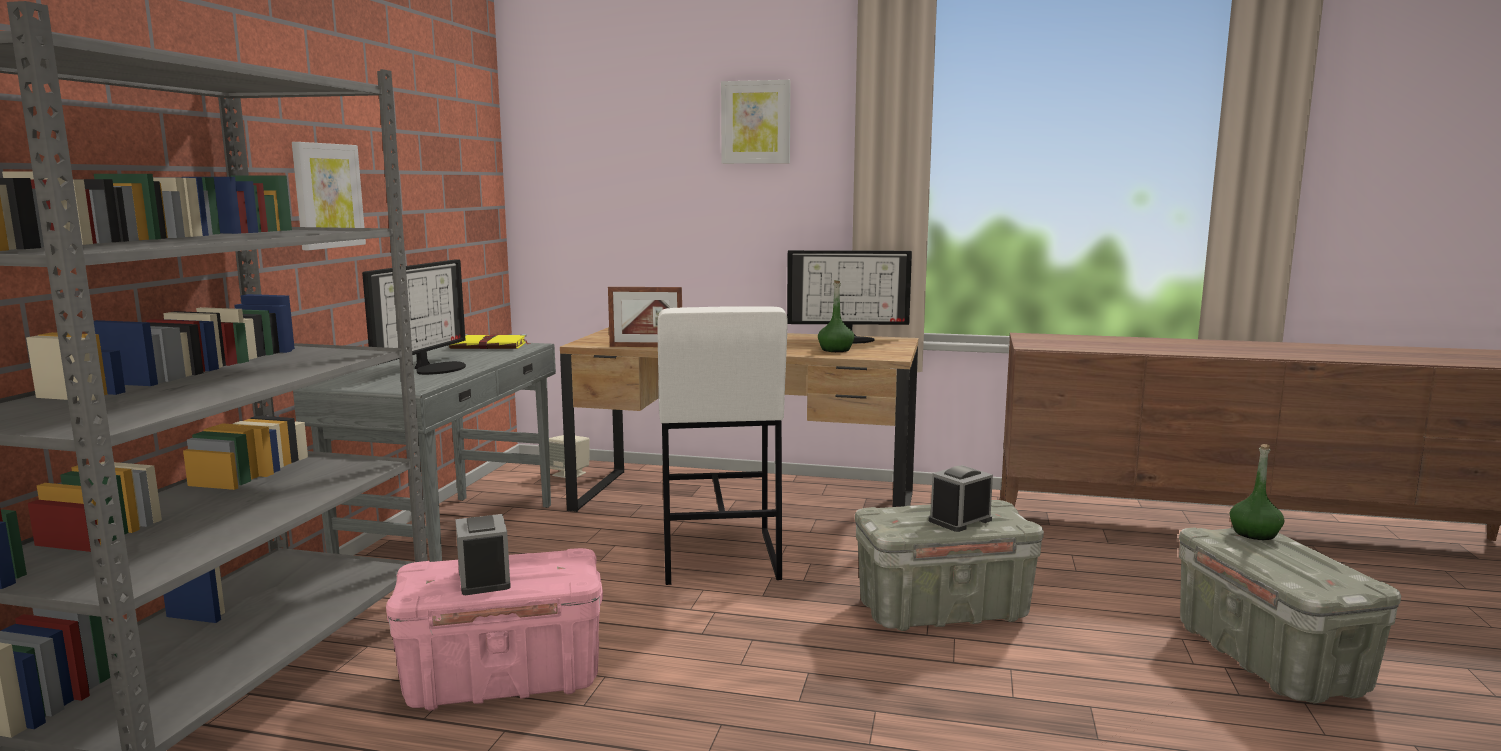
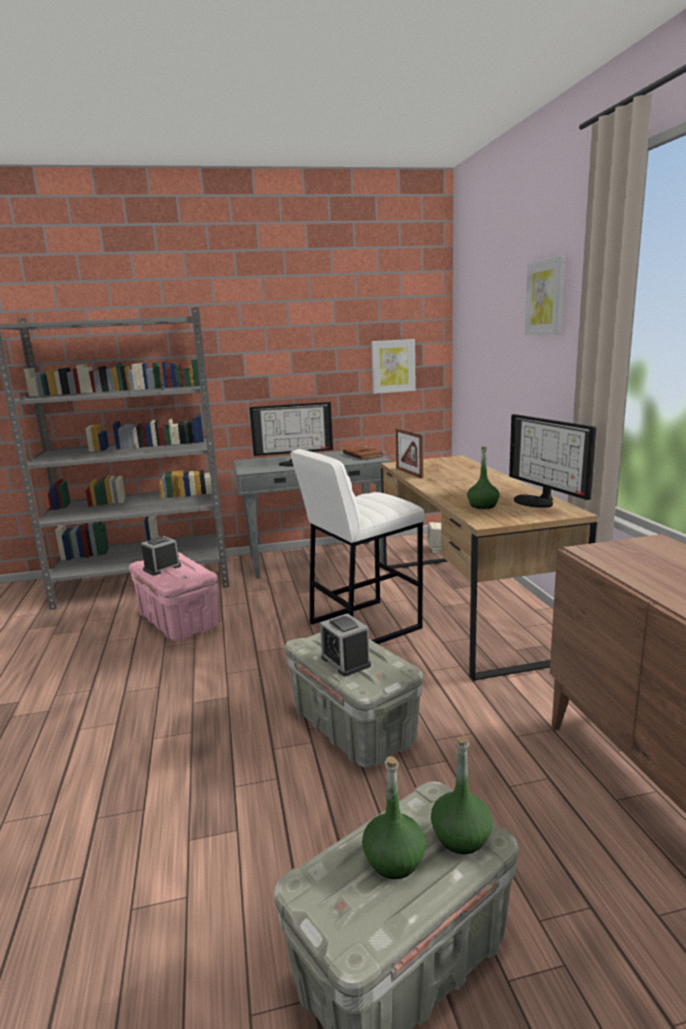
camera: 65 degrees right, 5 degrees up
picture [292,142,366,250] -> picture moved to [371,339,416,394]
yellow book [449,334,531,349] -> brown book [343,446,385,460]
alarm clock [929,465,993,532] -> alarm clock turned 150 degrees counterclockwise [320,613,371,676]
none -> green bottle [362,756,426,879]

